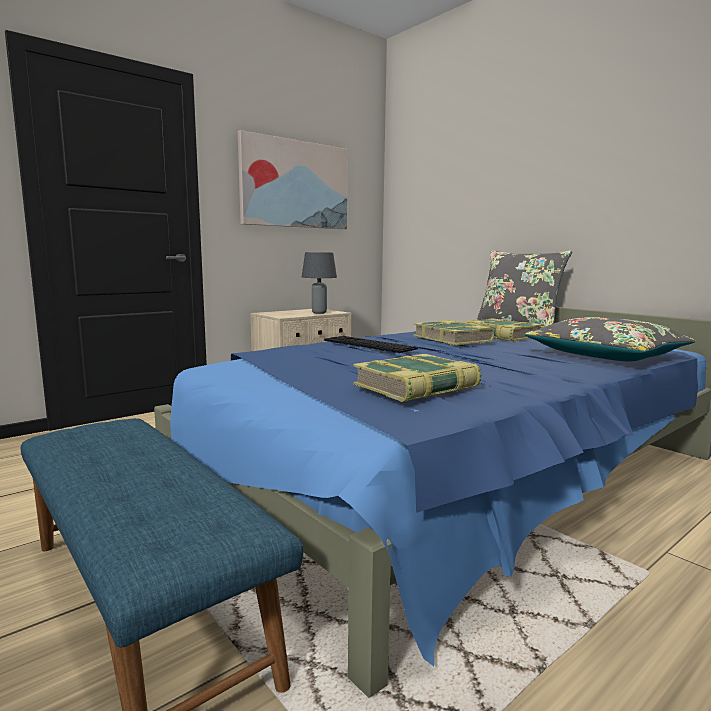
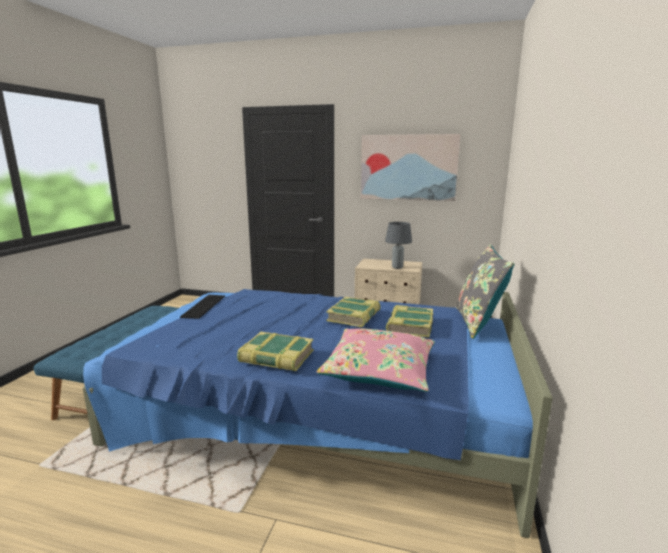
camera: 55 degrees right, 5 degrees up
keyboard [324,336,418,353] -> keyboard moved to [180,295,225,319]
book [353,354,481,402] -> book moved to [237,332,313,371]
grey pillow [525,317,696,361] -> pink pillow [317,328,435,392]

